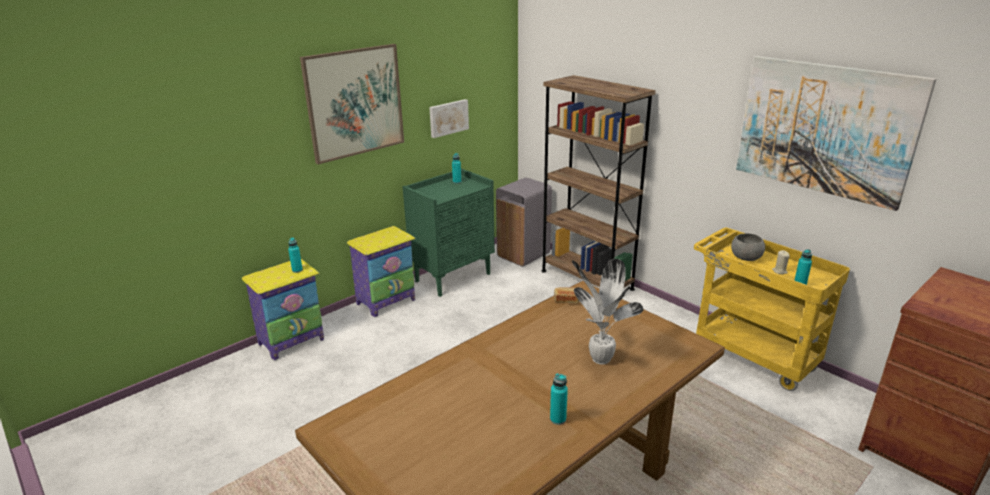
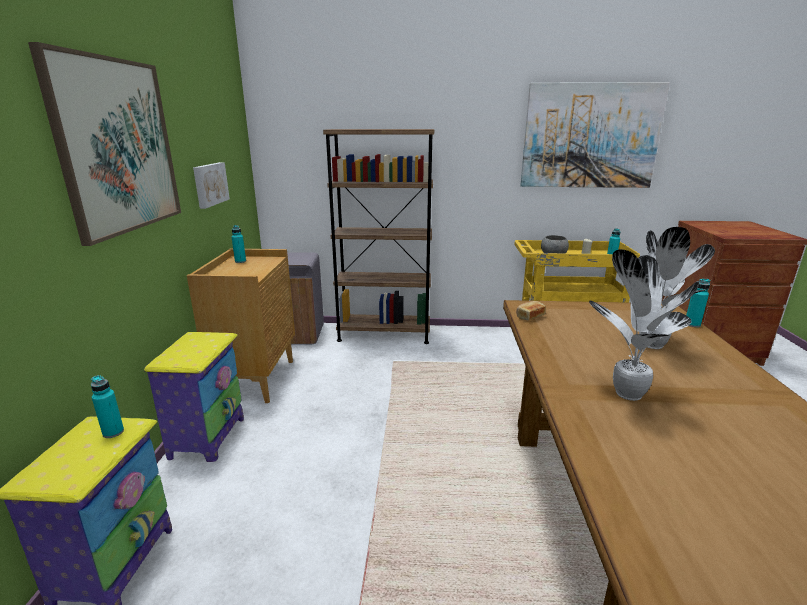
camera: 45 degrees left, 5 degrees down
green cabinet [403,168,495,297] -> brown cabinet [187,248,295,403]
turquoise bottle [550,373,568,425] -> turquoise bottle moved to [686,279,710,327]
none -> potted plant [589,249,699,401]

